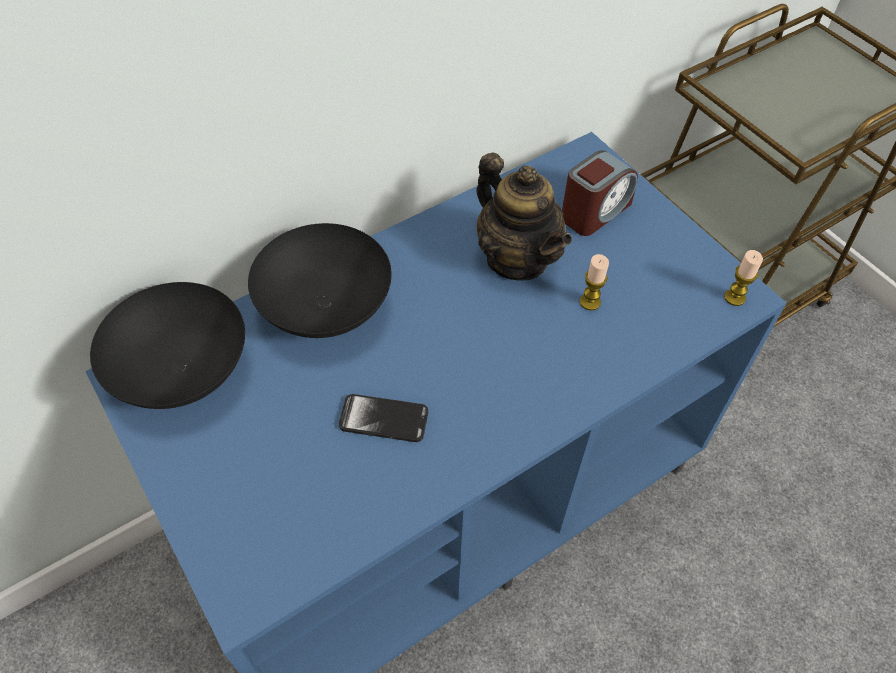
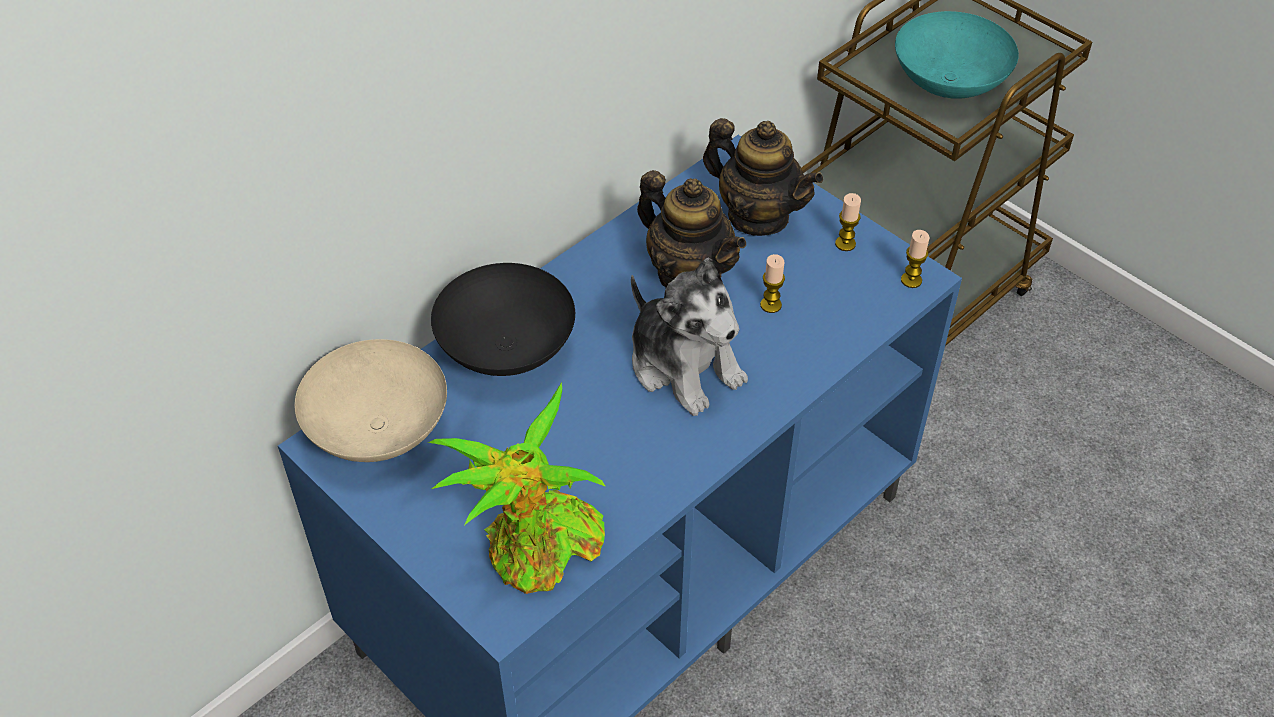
camera: 10 degrees left, 5 degrees down
black bowl [90,282,245,409] -> beige bowl [295,339,447,462]
phone [339,394,428,442] -> none
alarm clock [562,150,638,236] -> teapot [703,118,823,236]
none -> potted plant [428,382,606,594]
none -> plush toy [631,257,748,416]
none -> candle [835,193,861,251]
none -> turquoise bowl [895,11,1019,99]

